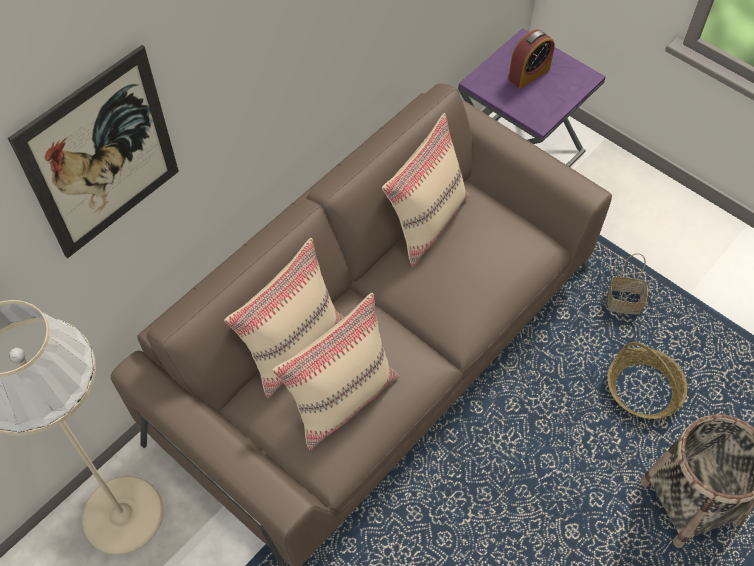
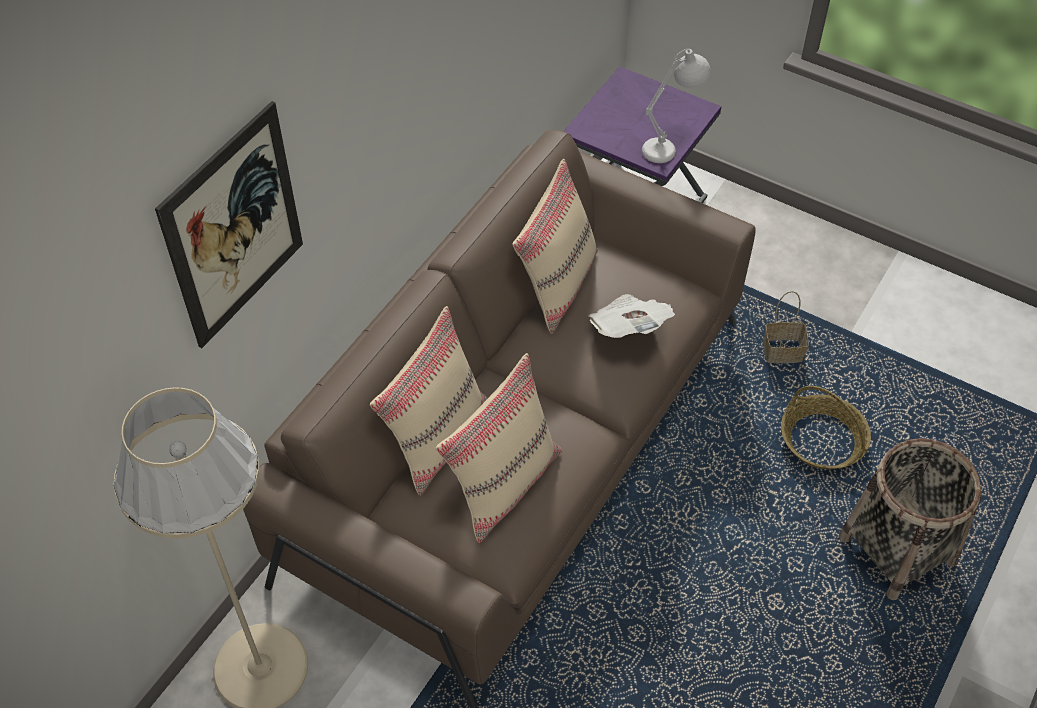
camera: 10 degrees left, 5 degrees down
alarm clock [508,29,555,89] -> none
none -> newspaper [588,294,675,338]
none -> white table lamp [642,48,711,163]

